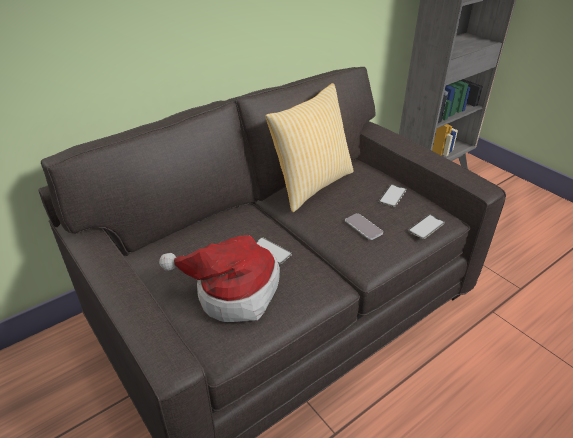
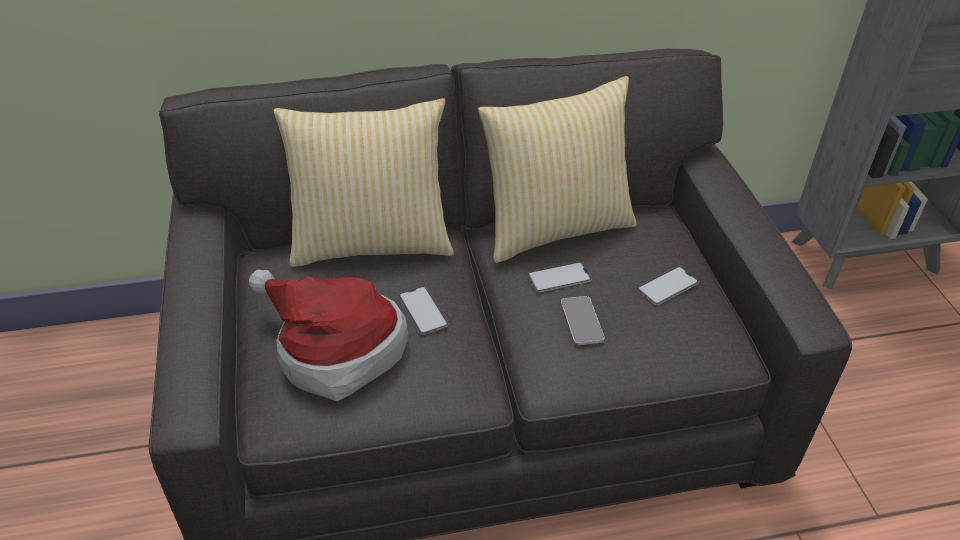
camera: 25 degrees right, 5 degrees up
phone [408,214,445,239] -> phone moved to [528,262,592,293]
none -> pillow [274,98,454,267]

